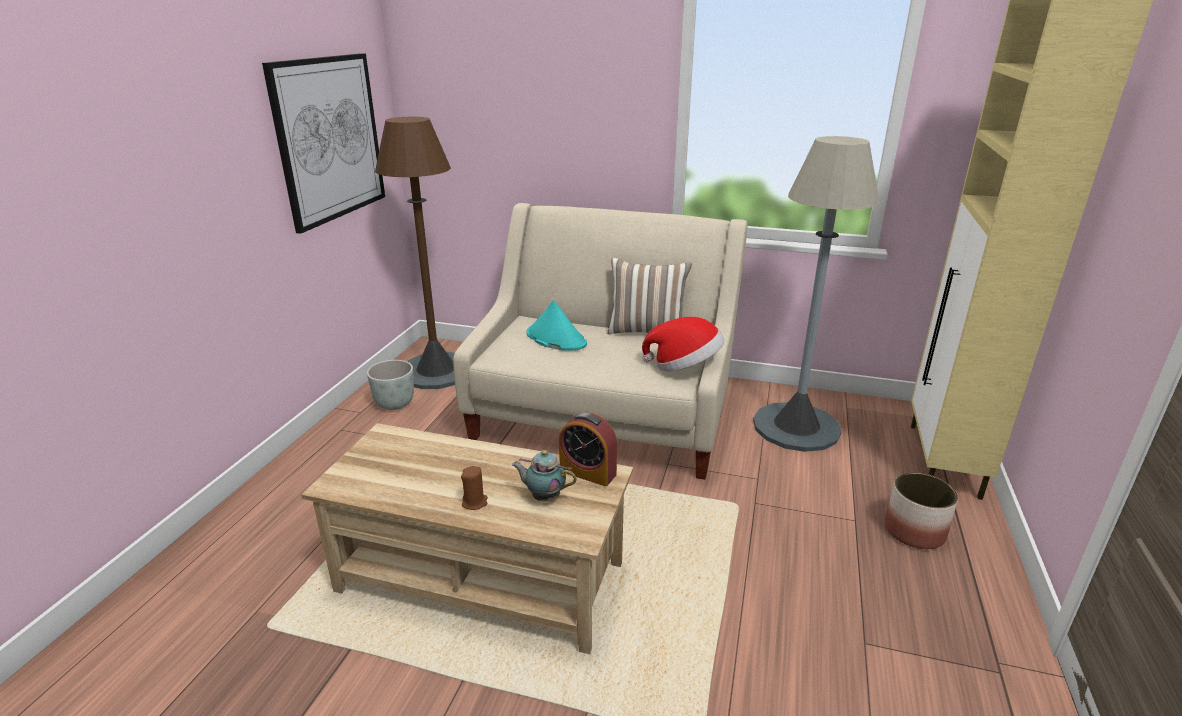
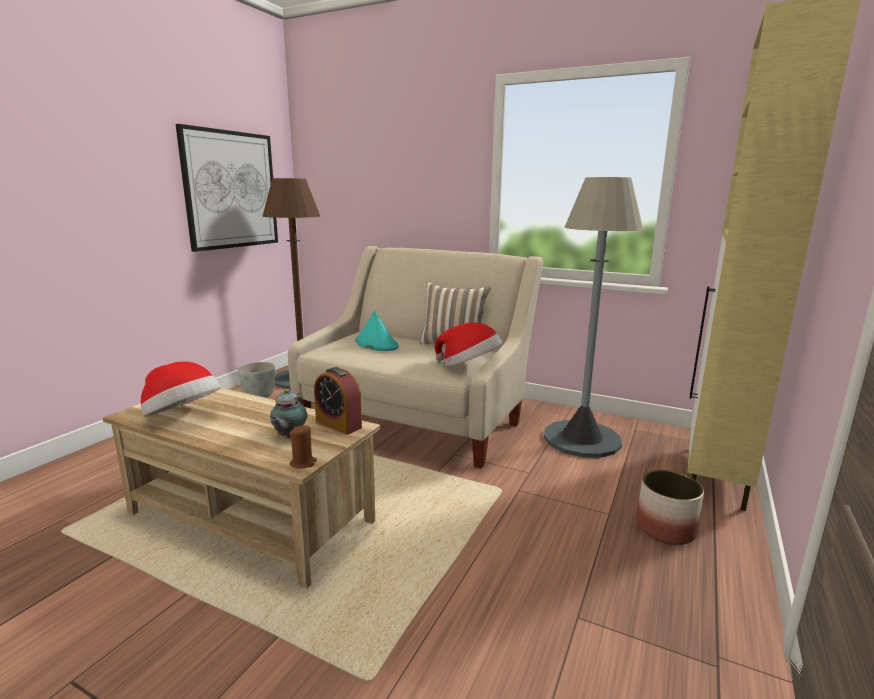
camera: 10 degrees right, 10 degrees down
brown candle [461,466,488,510] -> brown candle moved to [290,425,317,469]
teapot [512,450,577,502] -> teapot turned 105 degrees counterclockwise [270,389,307,438]
none -> hat [141,361,220,417]

